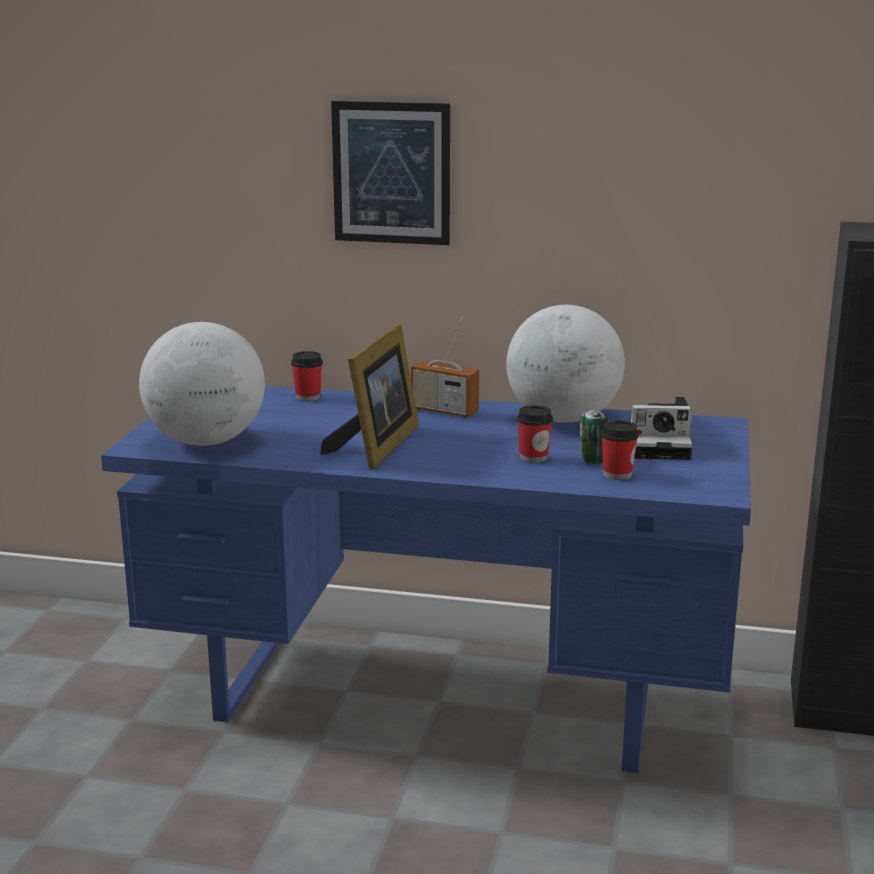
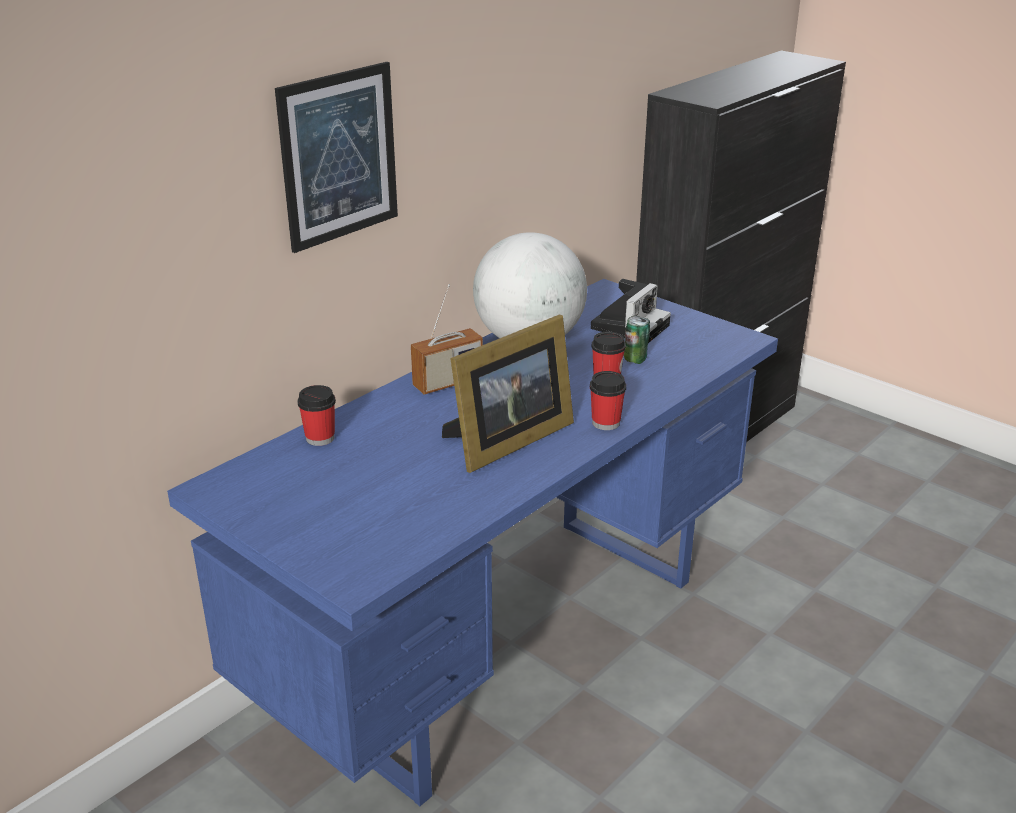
camera: 60 degrees left, 10 degrees up
globe [139,322,265,446] -> none
picture frame [320,324,419,470] -> picture frame turned 90 degrees clockwise [442,315,574,473]
cup [601,420,639,480] -> cup moved to [590,371,626,430]

